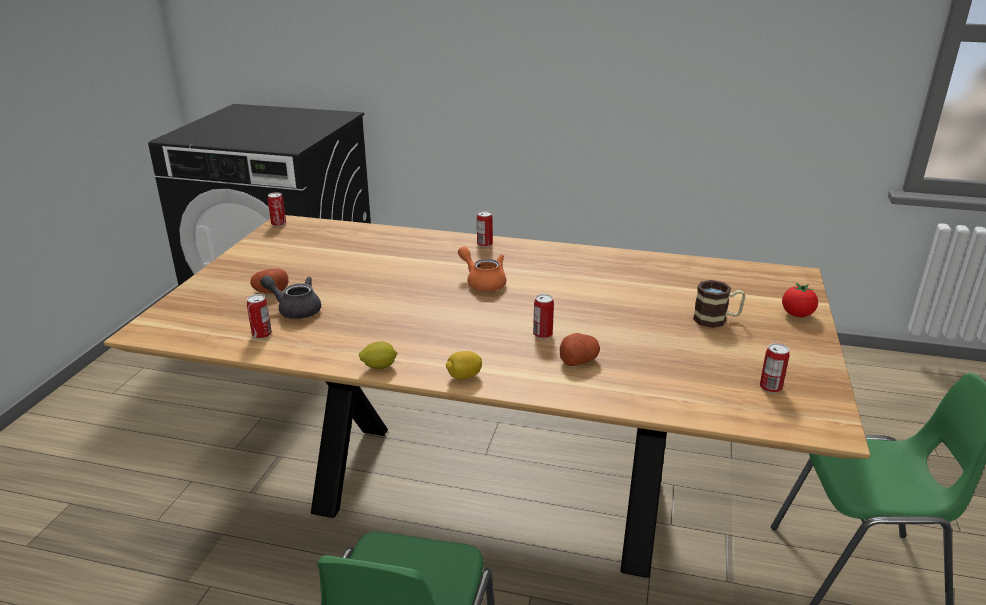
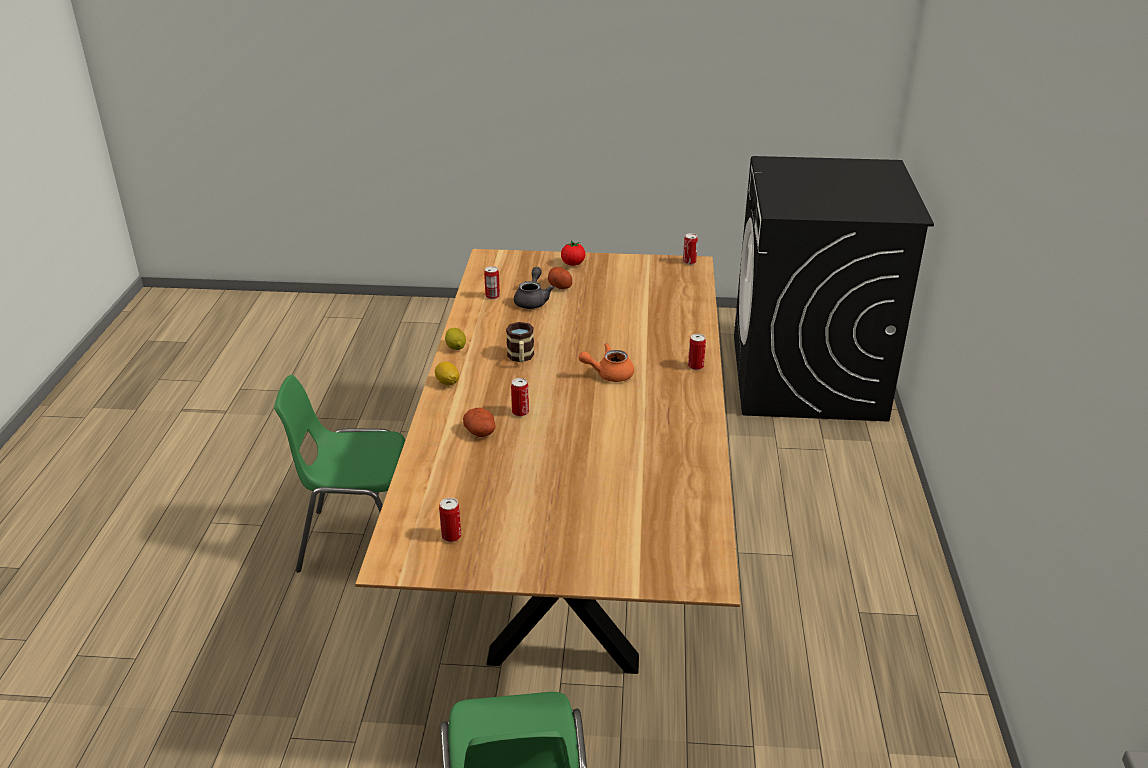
camera: 80 degrees right, 5 degrees up
orange teapot [458,246,506,291] -> orange teapot turned 135 degrees counterclockwise [578,343,634,382]
mug [693,280,745,328] -> mug moved to [506,322,534,362]
tomato [782,283,818,317] -> tomato moved to [561,241,585,266]

